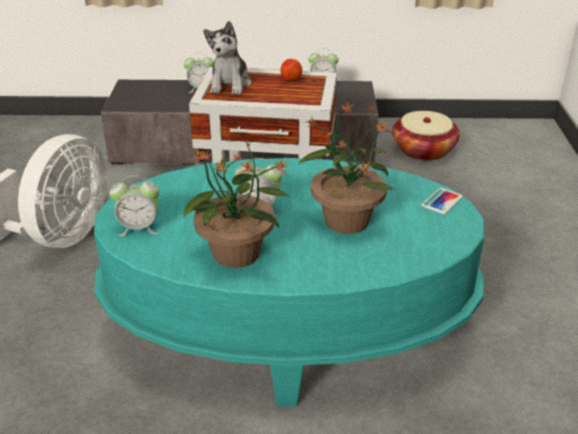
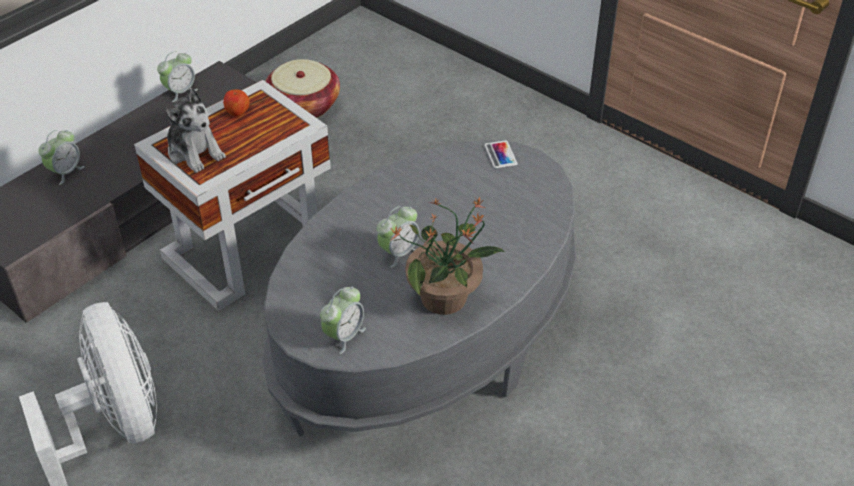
camera: 50 degrees left, 10 degrees up
turquoise coffee table [94,158,484,406] -> grey coffee table [262,140,576,436]
potted plant [299,101,395,234] -> none

